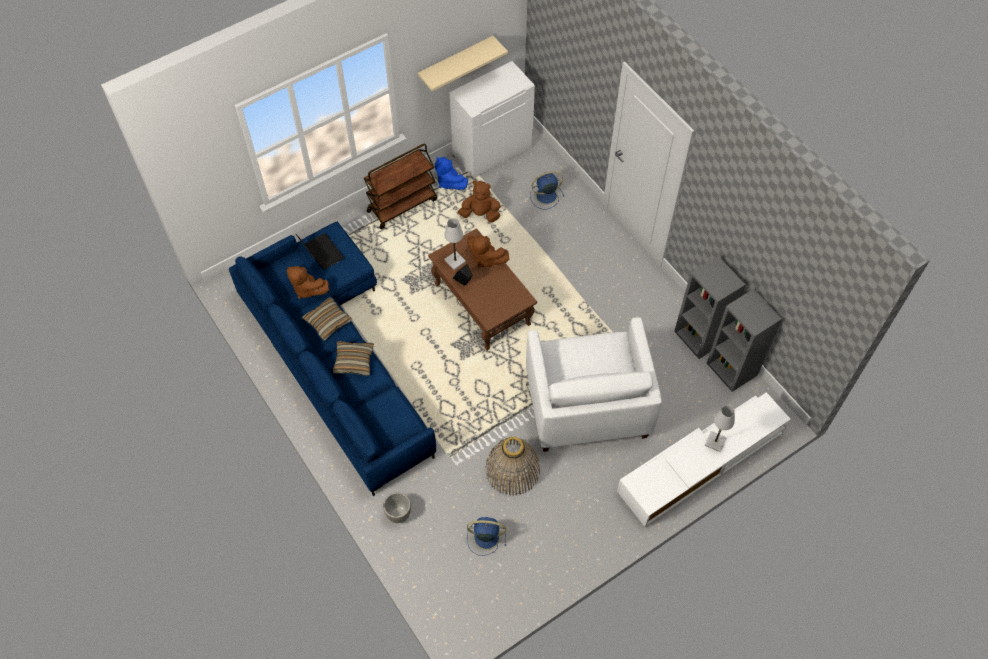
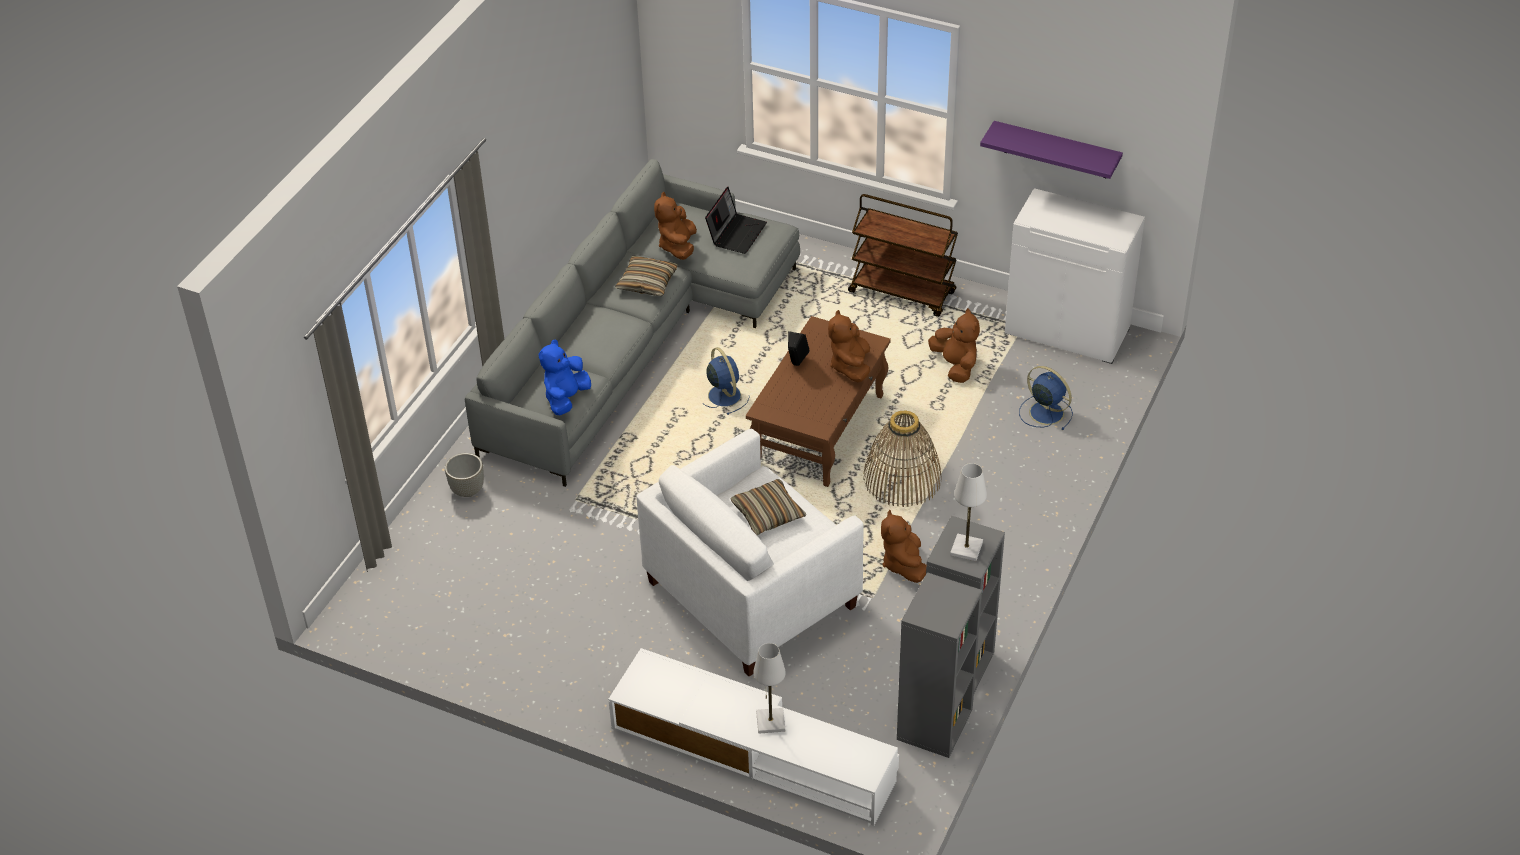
camera: 60 degrees right, 15 degrees down
blue sofa [229,222,436,496] -> grey sofa [465,159,800,487]
pillow [333,341,374,376] -> pillow moved to [730,479,806,535]
beige shelf [418,36,508,91] -> purple shelf [980,121,1123,179]
blue plush toy [435,156,468,190] -> blue plush toy moved to [539,339,591,415]
white table lamp [444,218,466,270] -> white table lamp moved to [950,463,987,561]
blue fan [467,517,506,556] -> blue fan moved to [704,347,750,415]
basket [485,437,540,496] -> basket moved to [863,410,941,507]
none -> brown plush toy [881,510,926,583]

